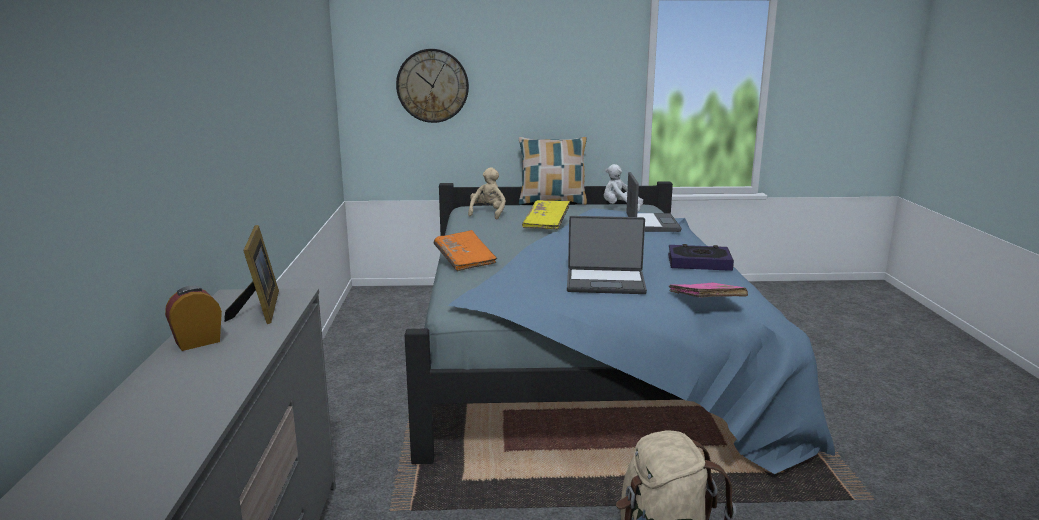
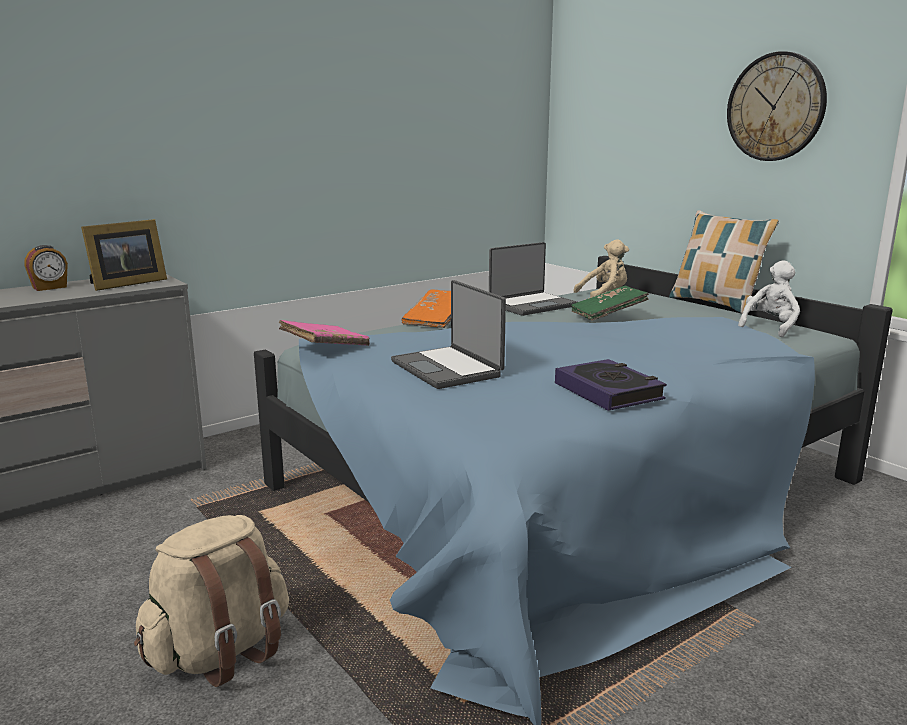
camera: 55 degrees right, 0 degrees up
alarm clock [165,286,222,351] -> alarm clock turned 120 degrees clockwise [24,245,68,291]
wall clock [396,49,469,123] -> wall clock moved to [727,51,827,161]
yellow book [522,200,570,230] -> green book [571,286,649,321]
white plush toy [604,164,643,211] -> white plush toy turned 60 degrees clockwise [738,260,800,337]
laptop [626,172,682,232] -> laptop moved to [489,242,577,316]
pink book [669,282,748,297] -> pink book moved to [279,320,370,346]

